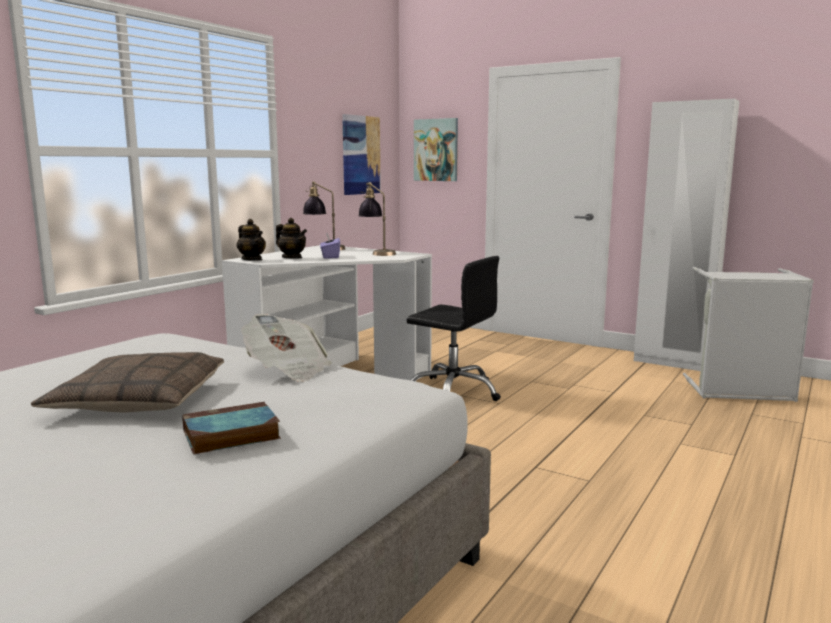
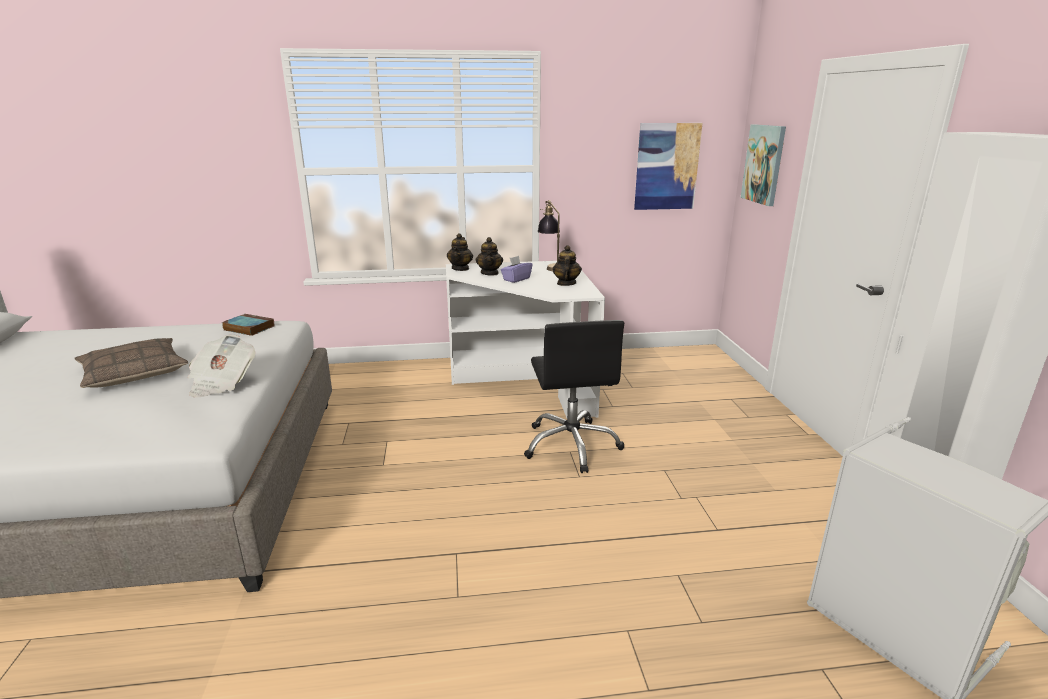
camera: 50 degrees right, 10 degrees up
book [182,402,281,454] -> book moved to [222,314,275,336]
table lamp [358,182,396,256] -> teapot [552,245,582,286]

